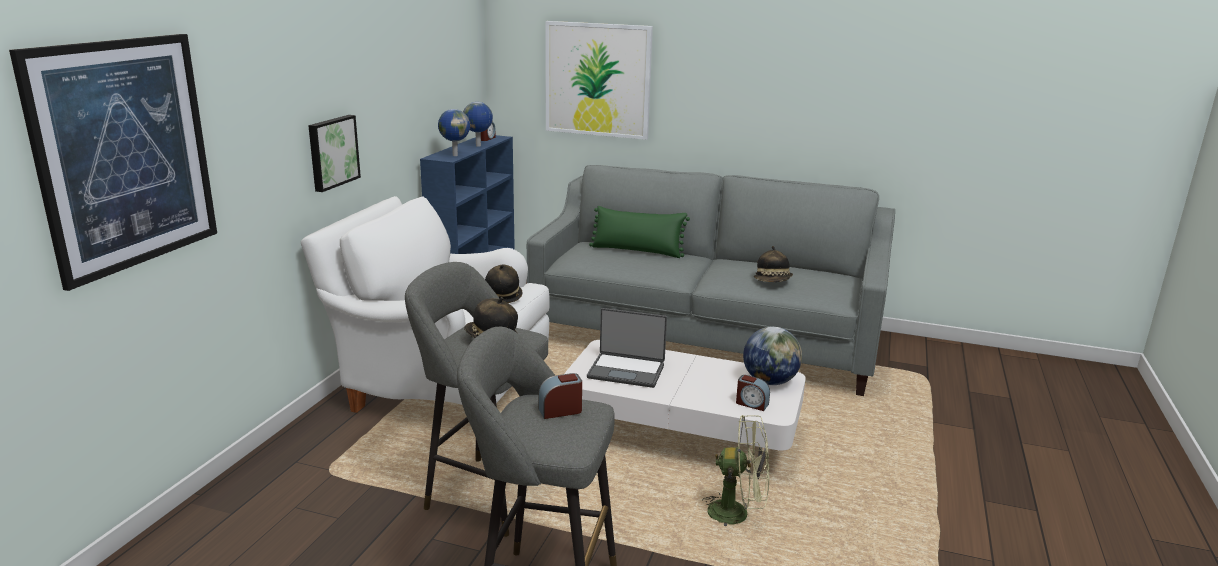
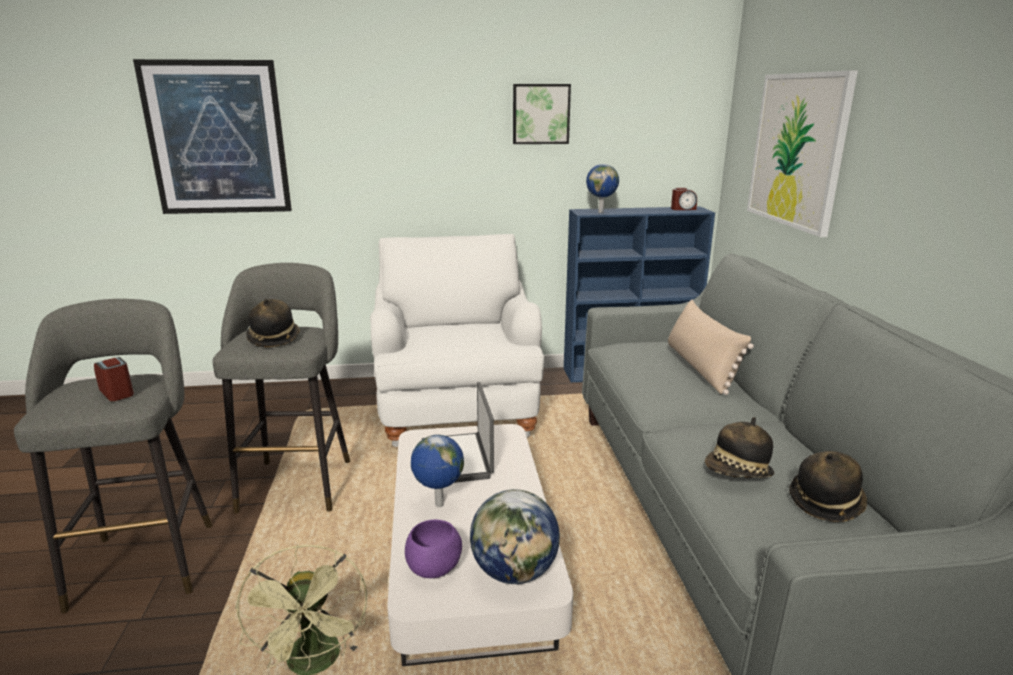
camera: 65 degrees right, 0 degrees up
picture [308,115,361,192] -> picture moved to [513,84,571,144]
globe [463,102,493,147] -> globe moved to [411,435,464,507]
hat [485,265,522,303] -> hat moved to [789,451,867,522]
green pillow [589,206,690,258] -> beige pillow [668,300,754,395]
alarm clock [736,375,770,411] -> purple bowl [405,520,462,578]

